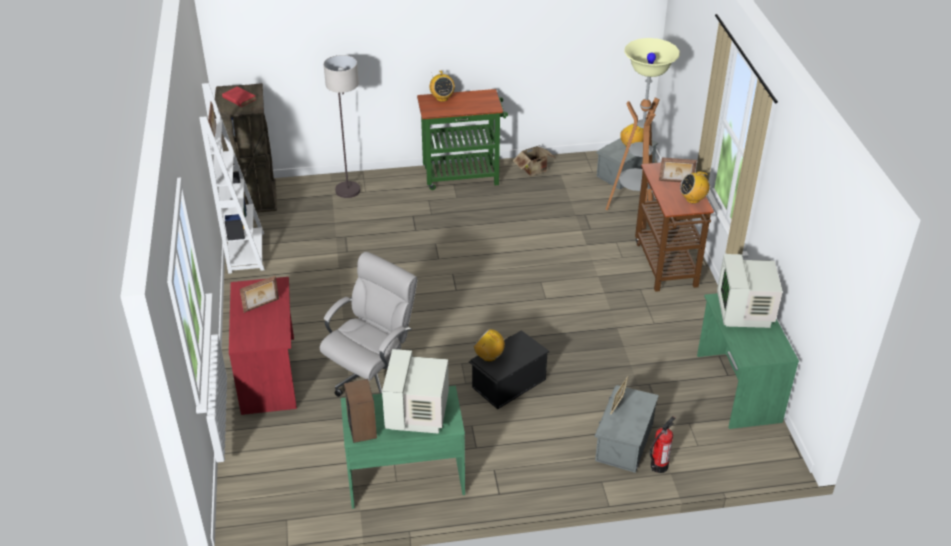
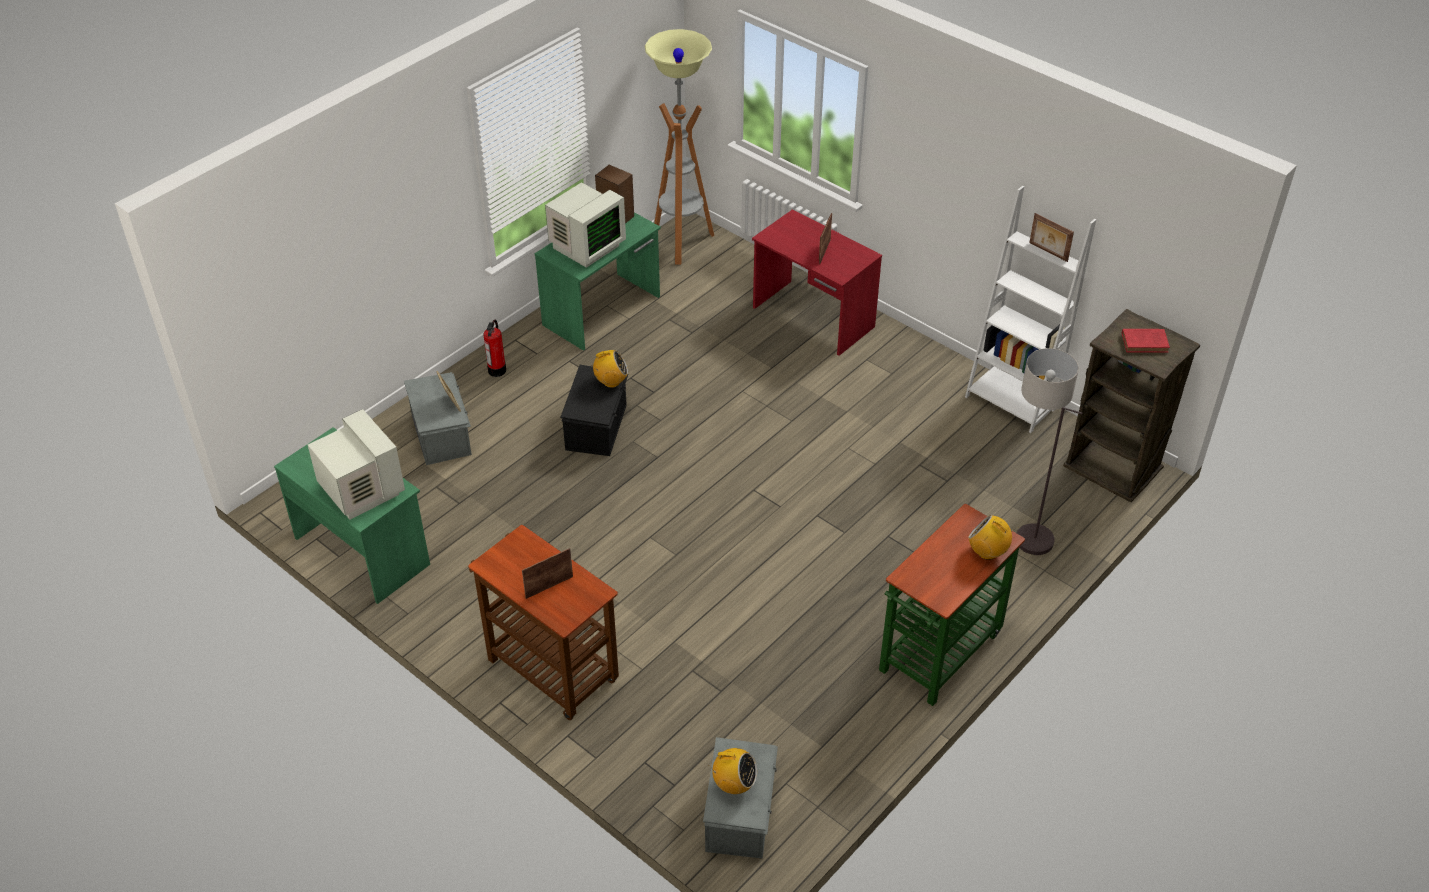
camera: 140 degrees right, 5 degrees up
grey office chair [320,252,417,397] -> none
monitor [382,349,449,434] -> monitor turned 75 degrees clockwise [545,182,626,268]
cardboard box [513,145,557,176] -> none
floor lamp [606,38,680,230] -> floor lamp moved to [645,29,714,265]
fire extinguisher [650,416,675,473] -> fire extinguisher moved to [483,320,506,377]
radio [680,172,709,204] -> none

